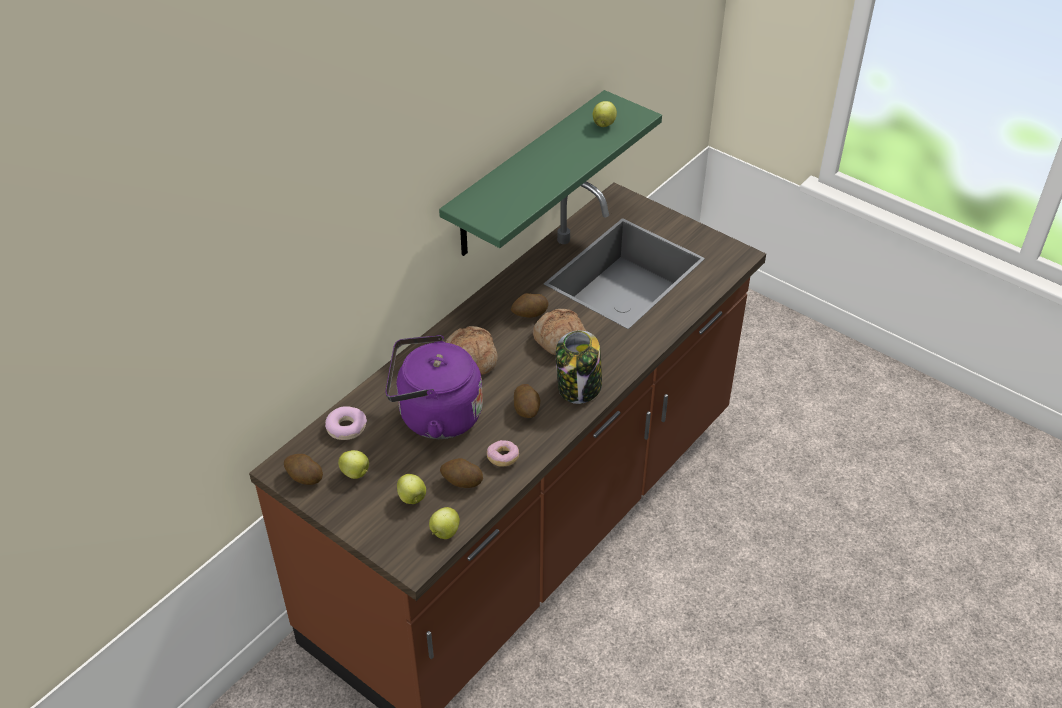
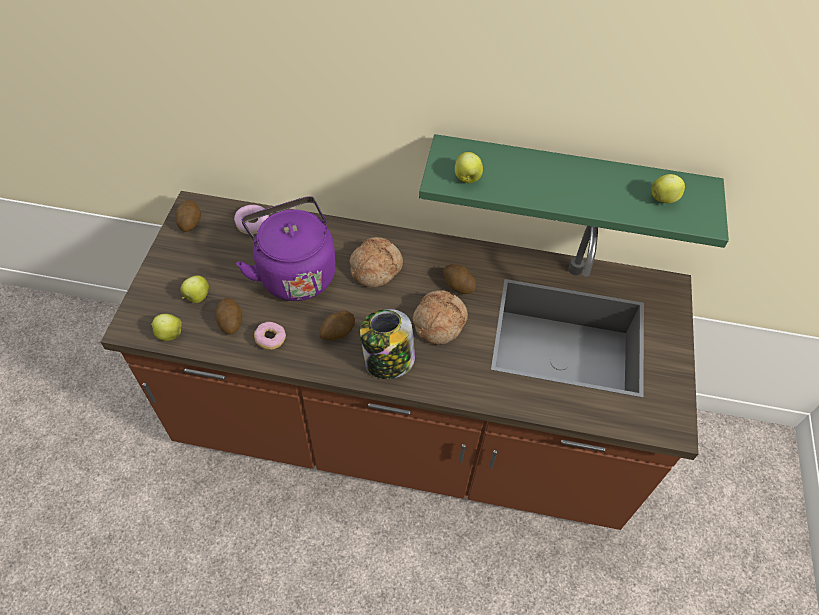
camera: 60 degrees right, 10 degrees up
apple [338,450,369,479] -> apple moved to [455,152,483,183]

